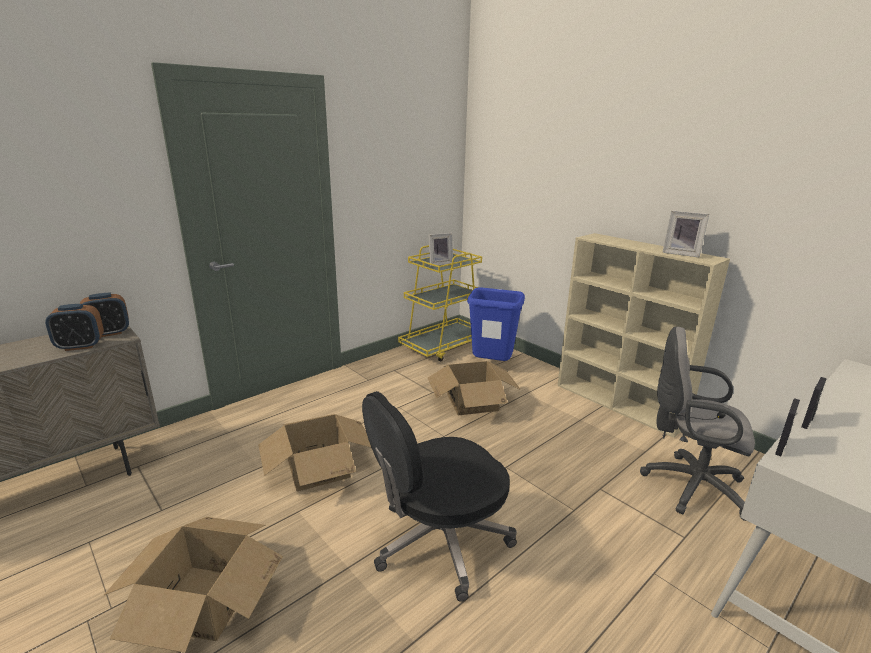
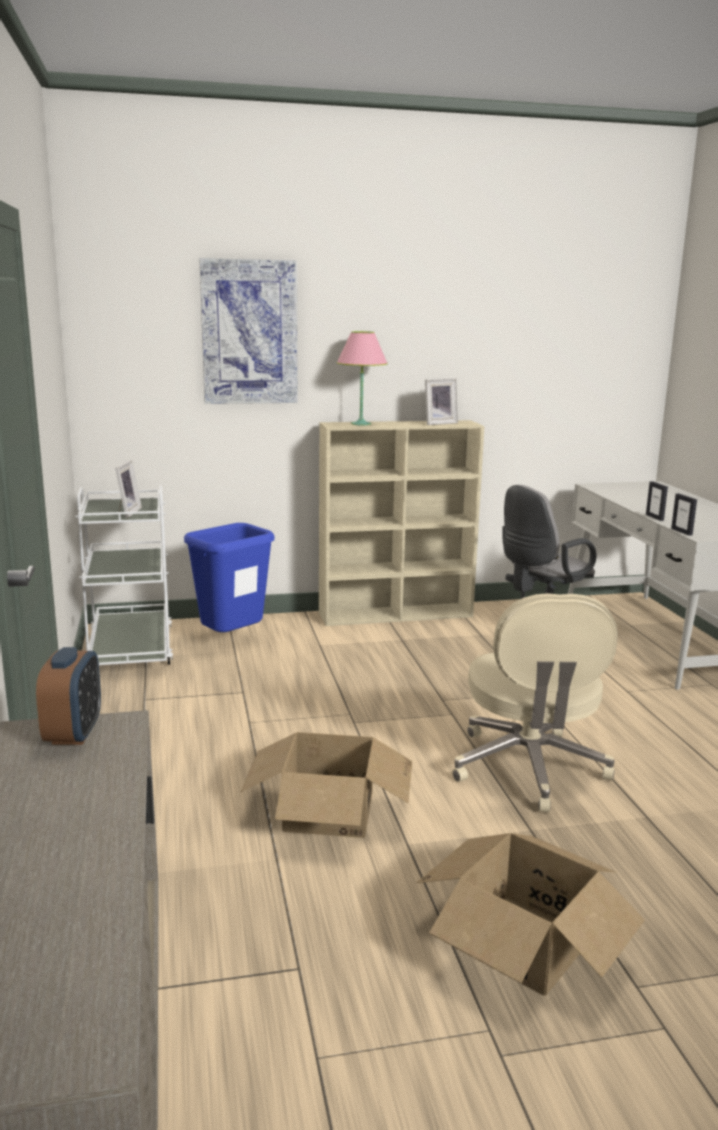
camera: 60 degrees left, 5 degrees down
alarm clock [45,304,104,351] -> none
black office chair [362,391,517,602] -> beige office chair [453,593,618,812]
yellow cart [398,245,482,362] -> white cart [75,485,173,665]
cardboard box [428,361,521,416] -> none
none -> picture [199,258,298,404]
none -> pink table lamp [337,331,388,425]

